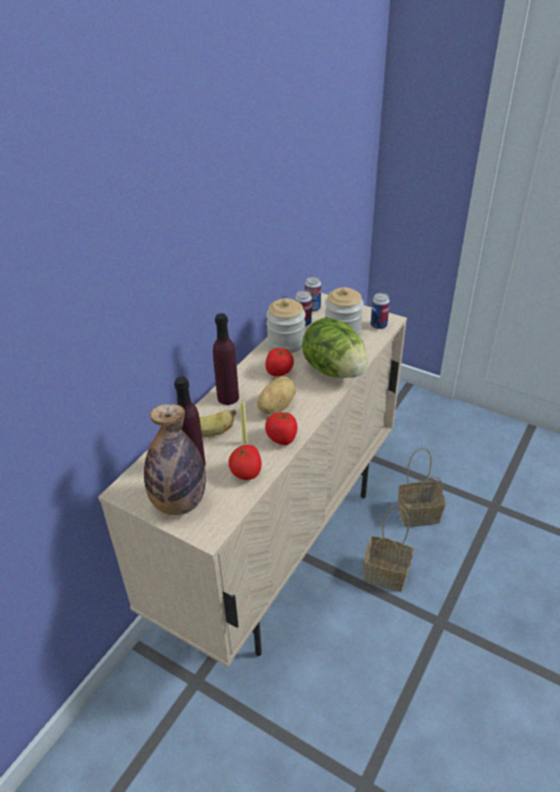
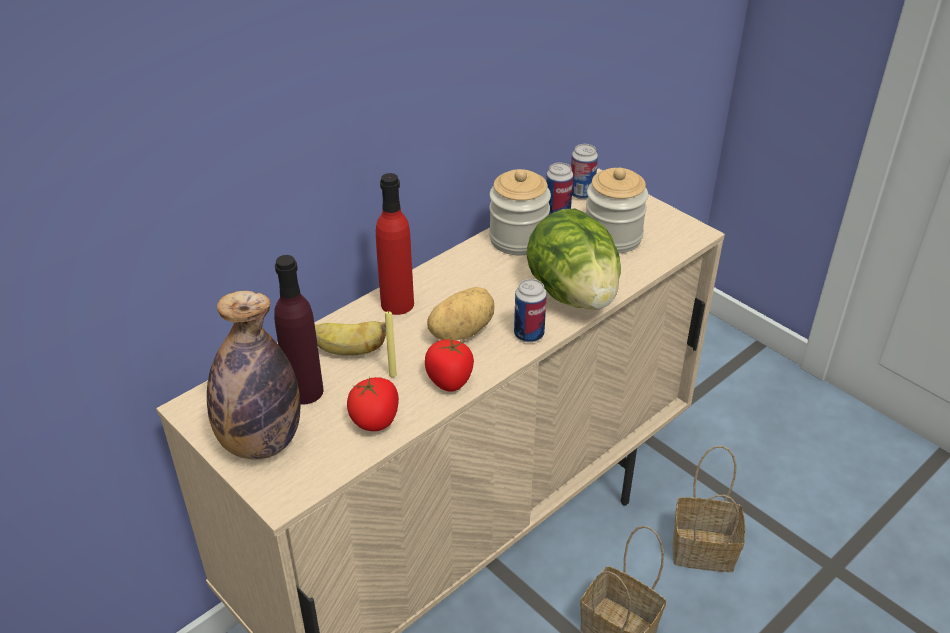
camera: 15 degrees right, 0 degrees up
purple bottle [213,313,239,405] -> red bottle [376,173,414,315]
tomato [265,348,294,376] -> none
can [371,293,390,329] -> can moved to [514,279,547,342]

